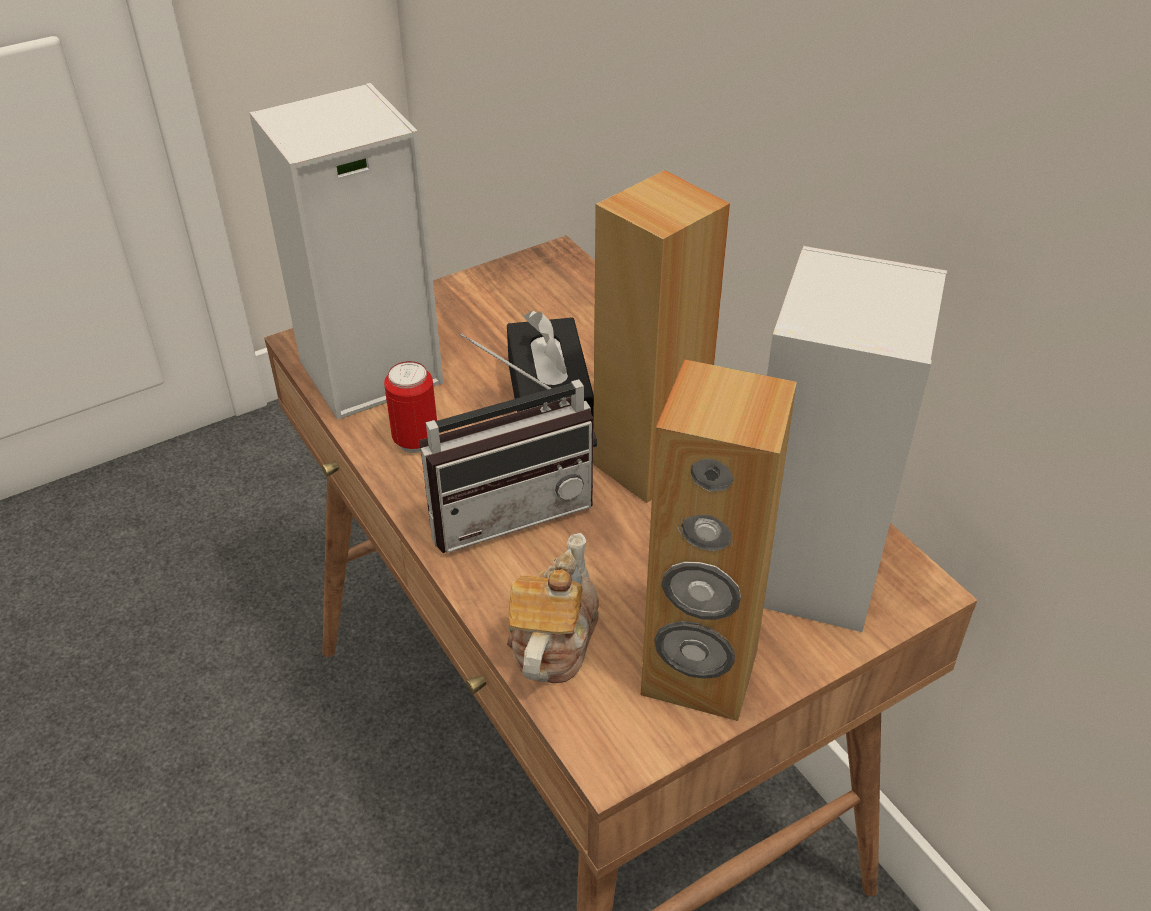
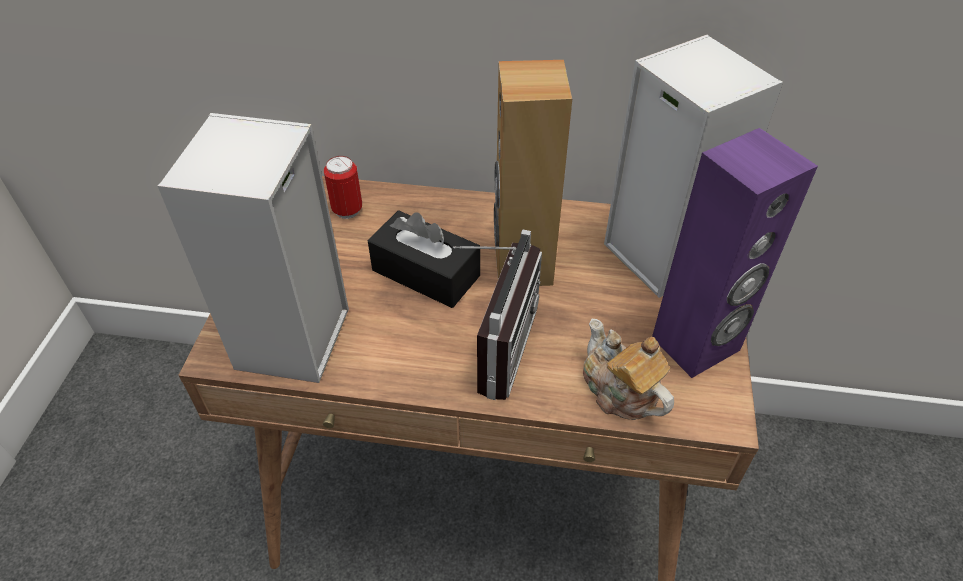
camera: 50 degrees left, 5 degrees up
can [384,361,437,453] -> can moved to [324,156,362,219]
brown speaker [641,360,797,721] -> purple speaker [652,128,818,378]

